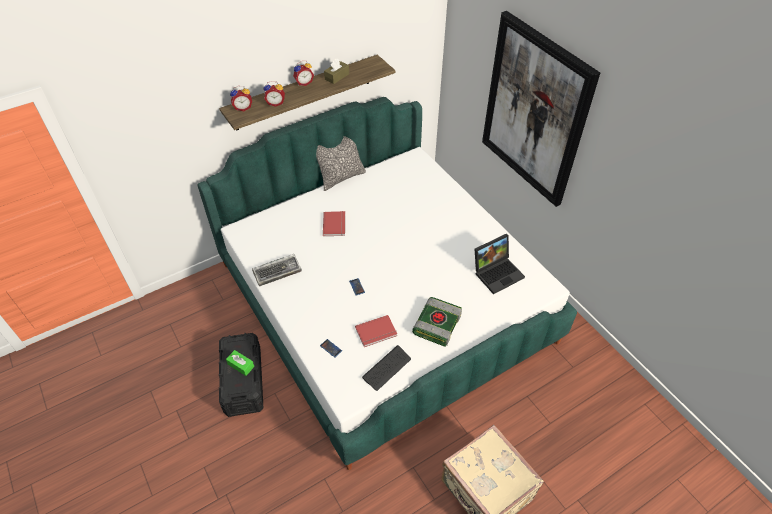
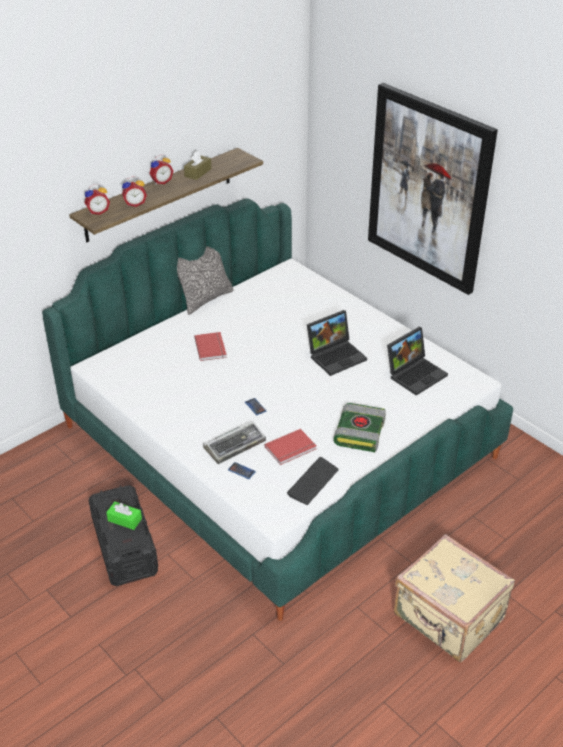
camera: 10 degrees left, 10 degrees down
keyboard [252,254,302,286] -> keyboard moved to [203,421,266,464]
none -> laptop [307,310,367,376]

